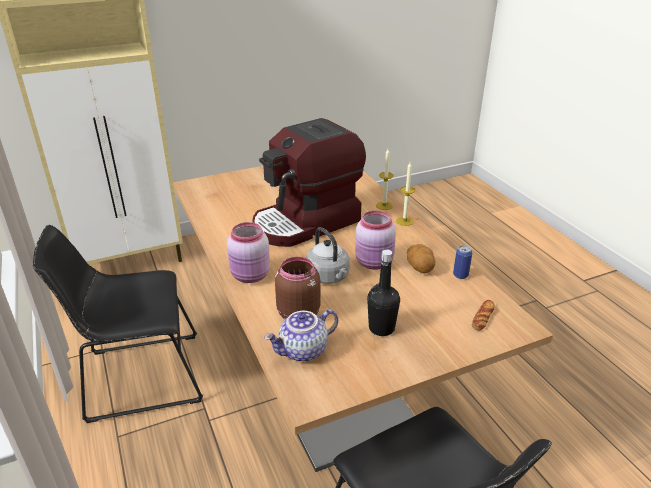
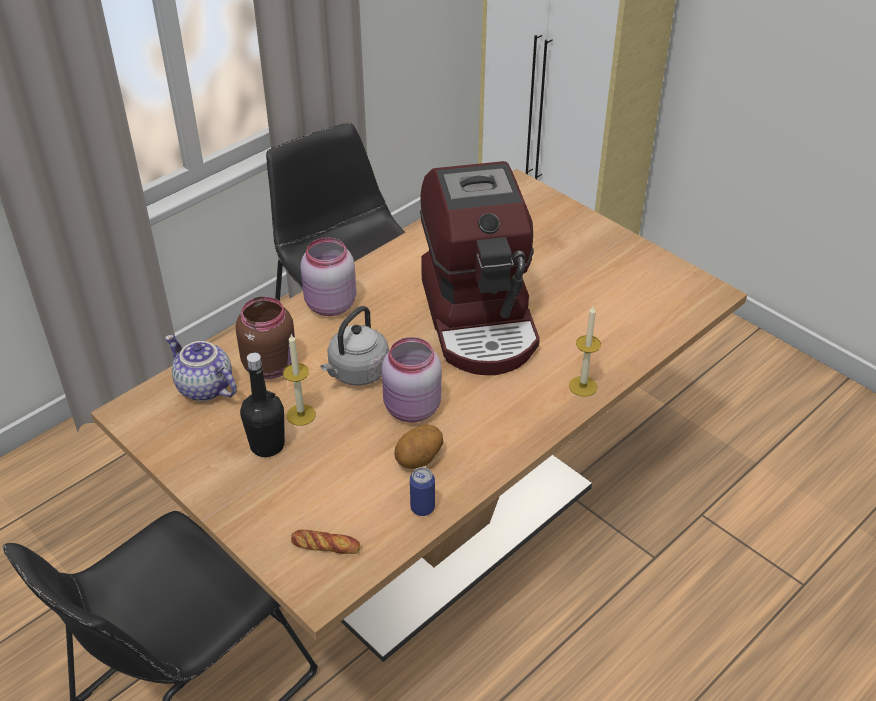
camera: 70 degrees right, 10 degrees up
coffee machine [252,118,366,247] -> coffee machine turned 135 degrees counterclockwise [420,161,540,375]
candle [396,163,415,226] -> candle moved to [283,334,316,426]

